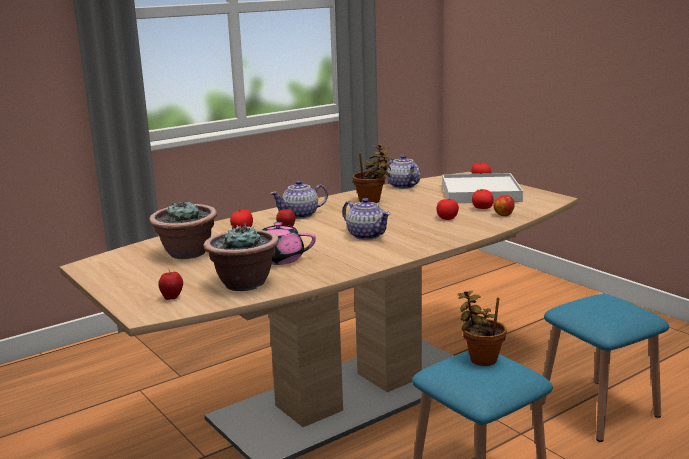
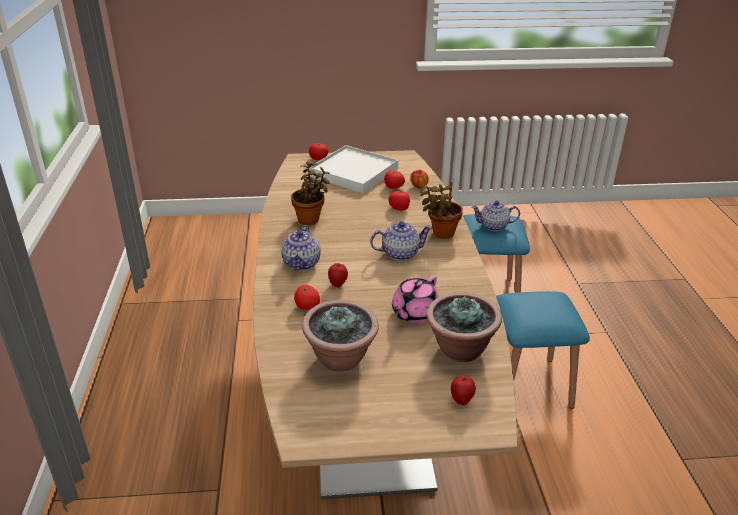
camera: 60 degrees left, 15 degrees up
teapot [387,155,421,189] -> teapot moved to [472,200,520,231]
potted plant [457,290,507,366] -> potted plant moved to [420,182,463,239]

